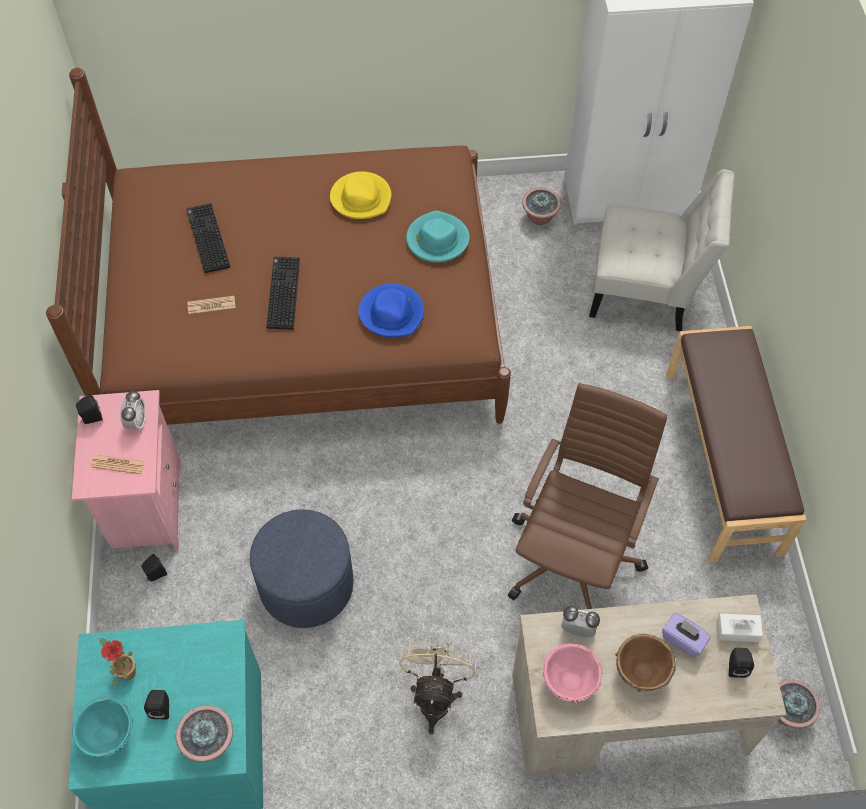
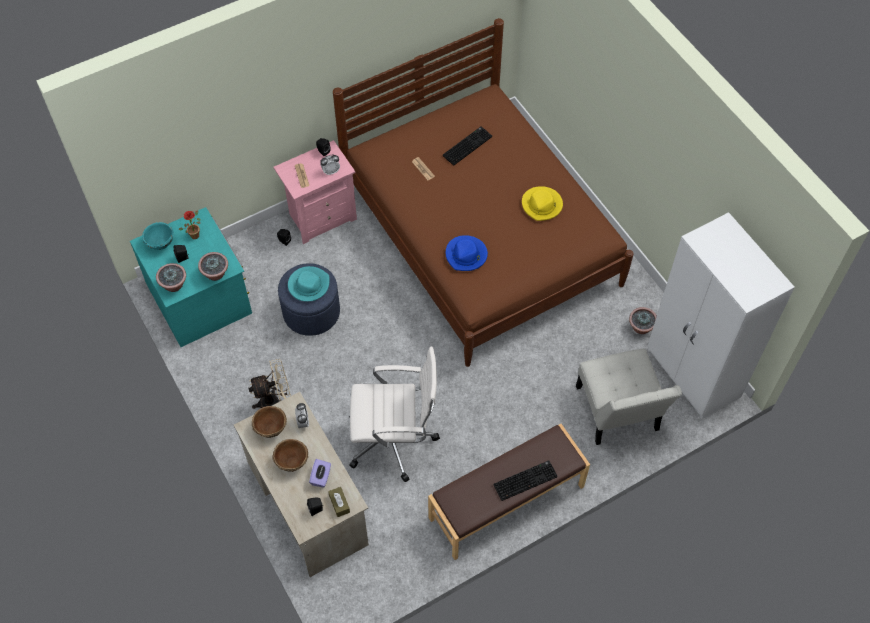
camera: 65 degrees right, 0 degrees up
keyboard [266,257,300,330] -> keyboard moved to [494,460,557,501]
turquoise hat [406,210,469,262] -> turquoise hat moved to [288,266,330,302]
brown office chair [508,383,667,609] -> white office chair [349,347,440,483]
pink bowl [542,644,602,704] -> brown bowl [252,406,287,438]
white tissue box [716,614,763,642] -> brown tissue box [328,487,350,517]
potted plant [778,679,820,728] -> potted plant moved to [198,252,228,281]

